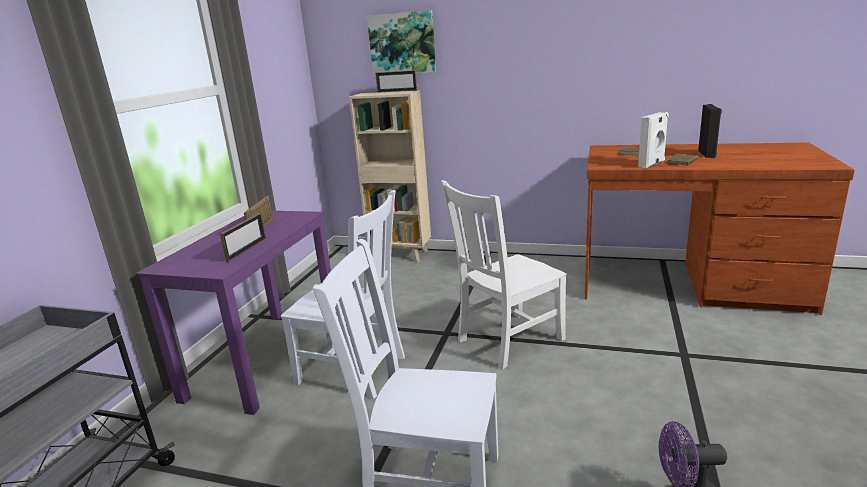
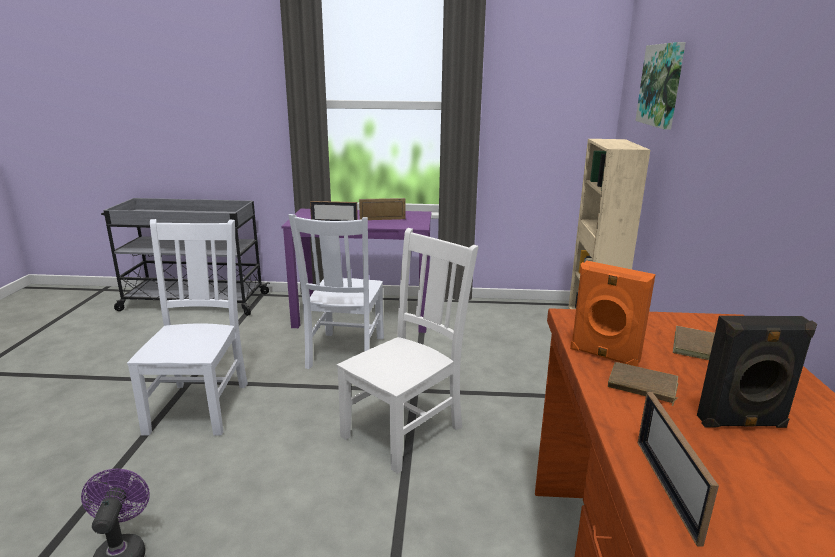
camera: 75 degrees right, 0 degrees up
picture frame [375,70,417,93] -> picture frame moved to [638,392,719,546]
white chair [441,180,567,370] -> white chair turned 90 degrees clockwise [337,228,478,474]
white speaker [638,112,669,169] -> orange speaker [570,261,656,367]

